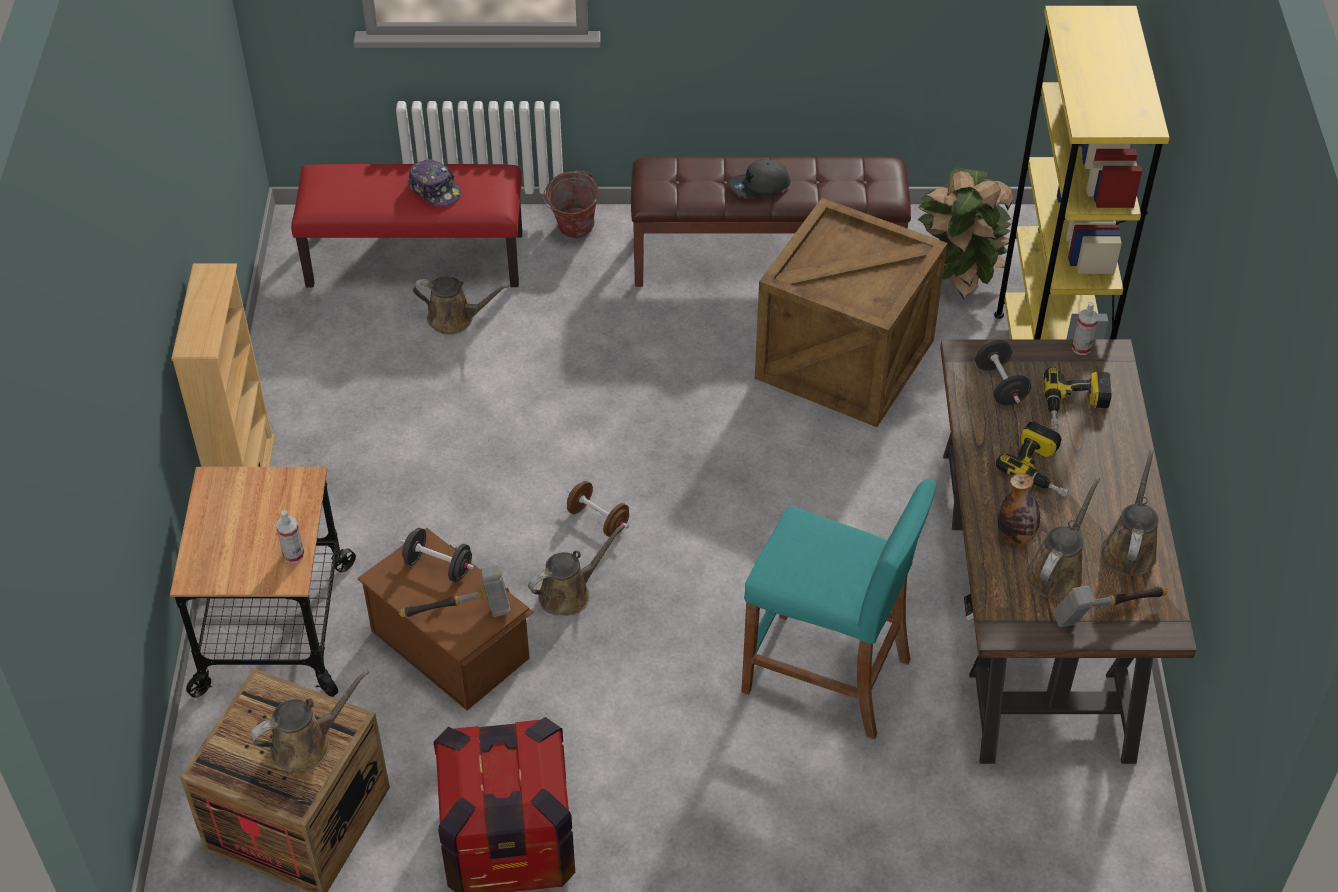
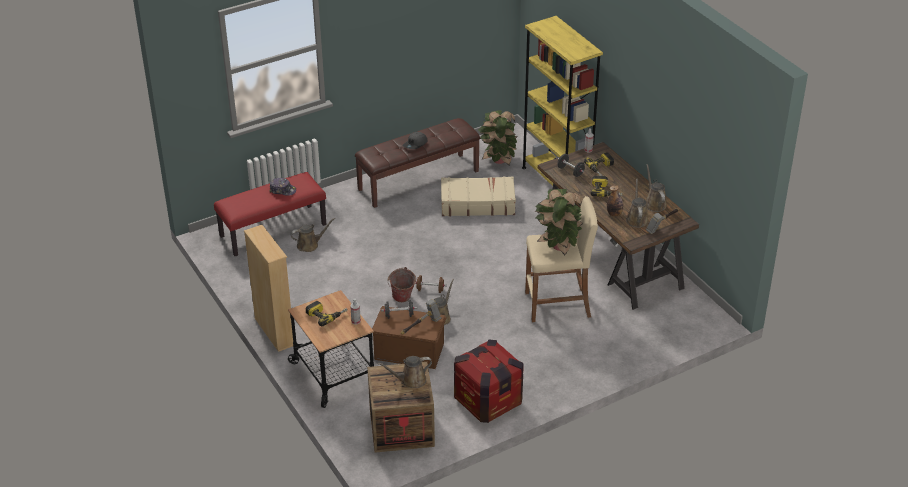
camera: 30 degrees left, 10 degrees down
brown watering can [250,670,369,771] -> brown watering can turned 135 degrees counterclockwise [378,356,432,388]
bucket [543,171,599,238] -> bucket moved to [388,267,416,302]
turquoise stool [742,478,936,739] -> beige stool [525,196,598,322]
crate [755,198,947,427] -> beige suitcase [441,176,516,217]
none -> power drill [306,301,348,326]
none -> potted plant [535,189,583,255]

